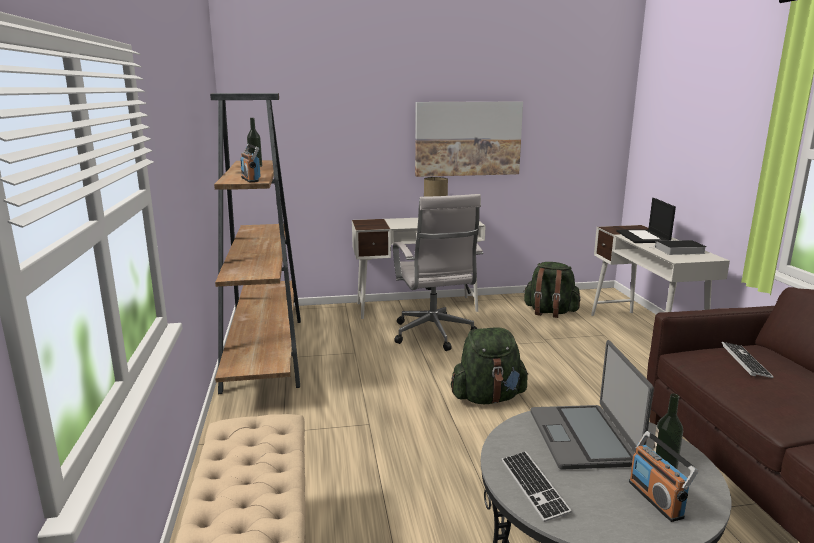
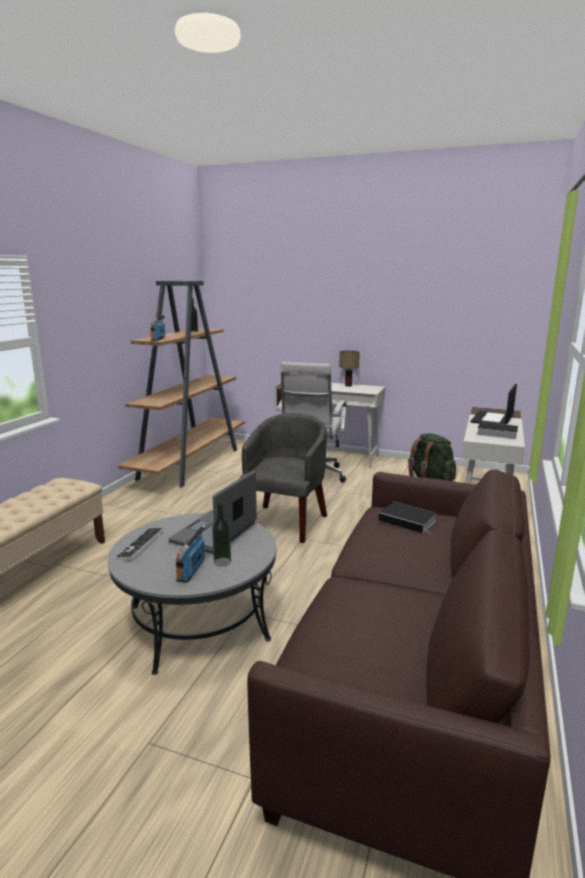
camera: 30 degrees right, 0 degrees up
picture [415,102,523,177] -> none
green backpack [451,327,528,404] -> grey armchair [240,413,327,543]
keyboard [722,342,773,378] -> book [378,502,436,535]

